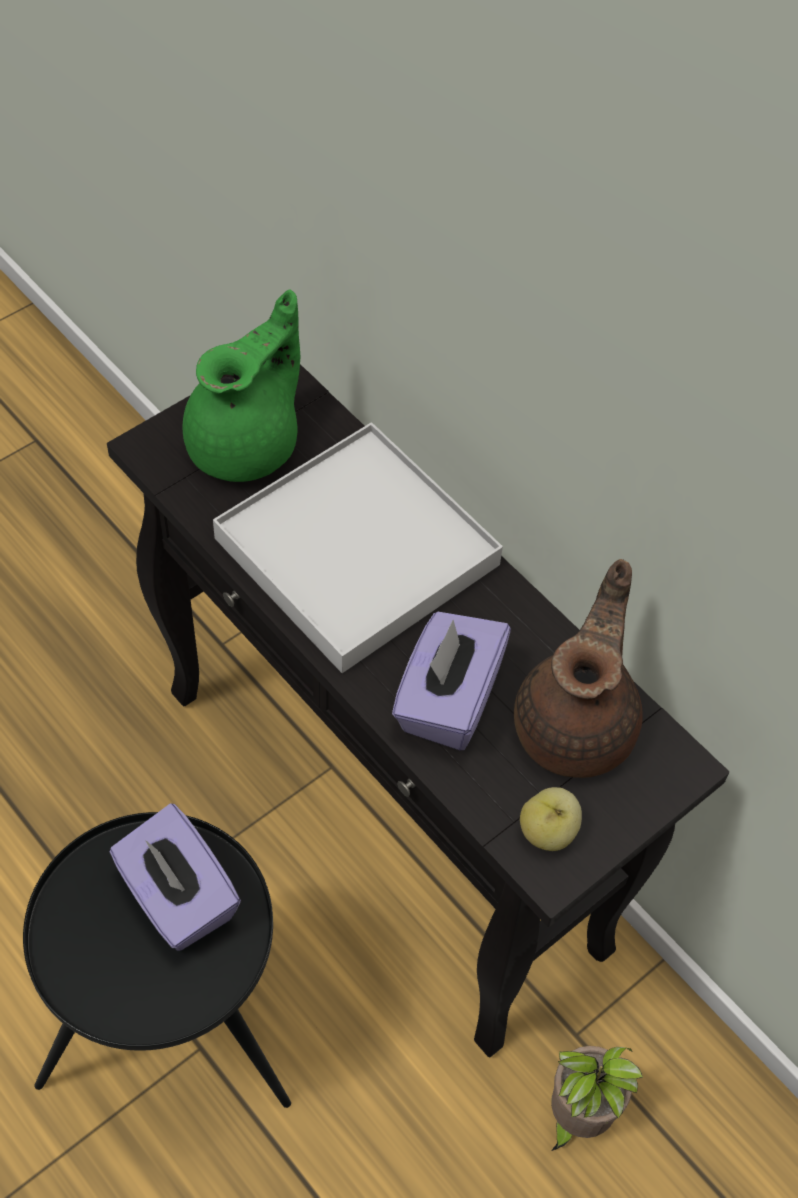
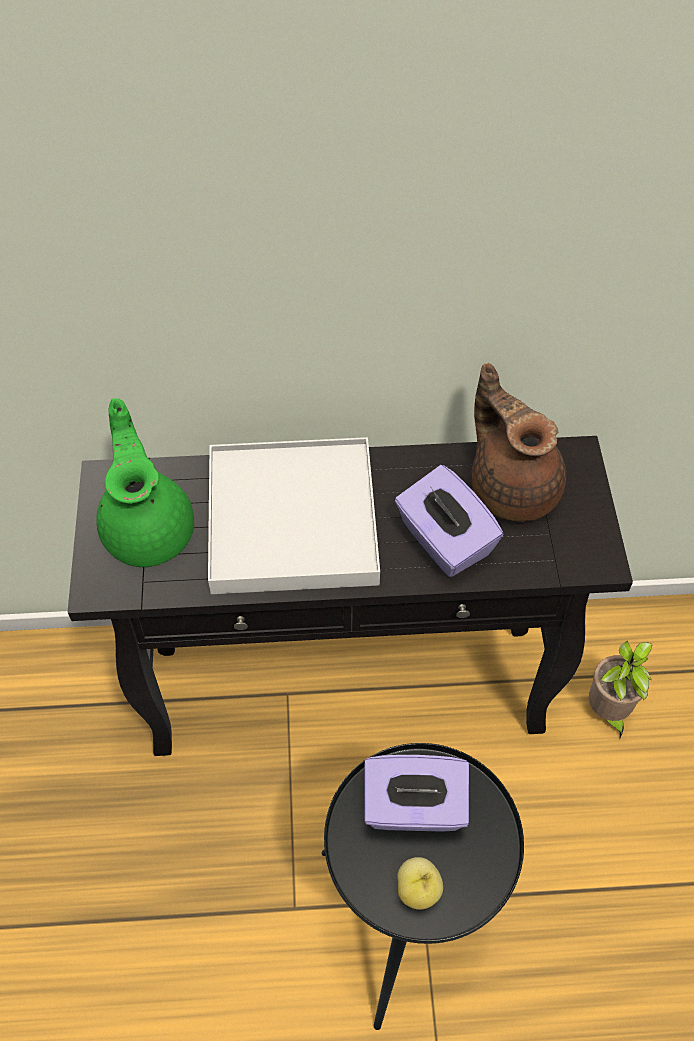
camera: 50 degrees left, 0 degrees up
apple [520,787,582,851] -> apple moved to [397,857,443,910]

